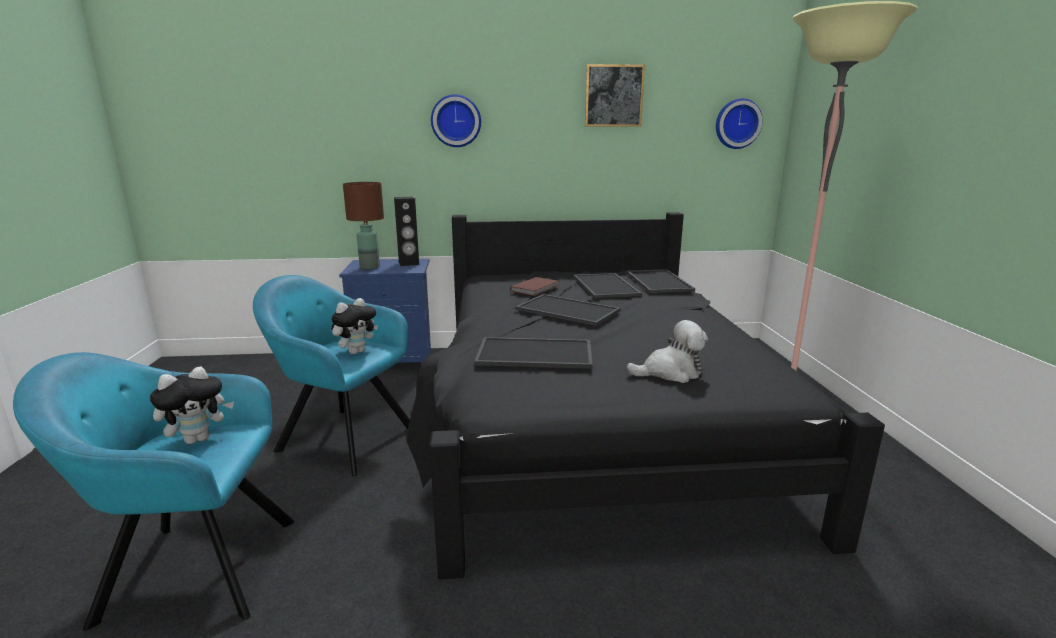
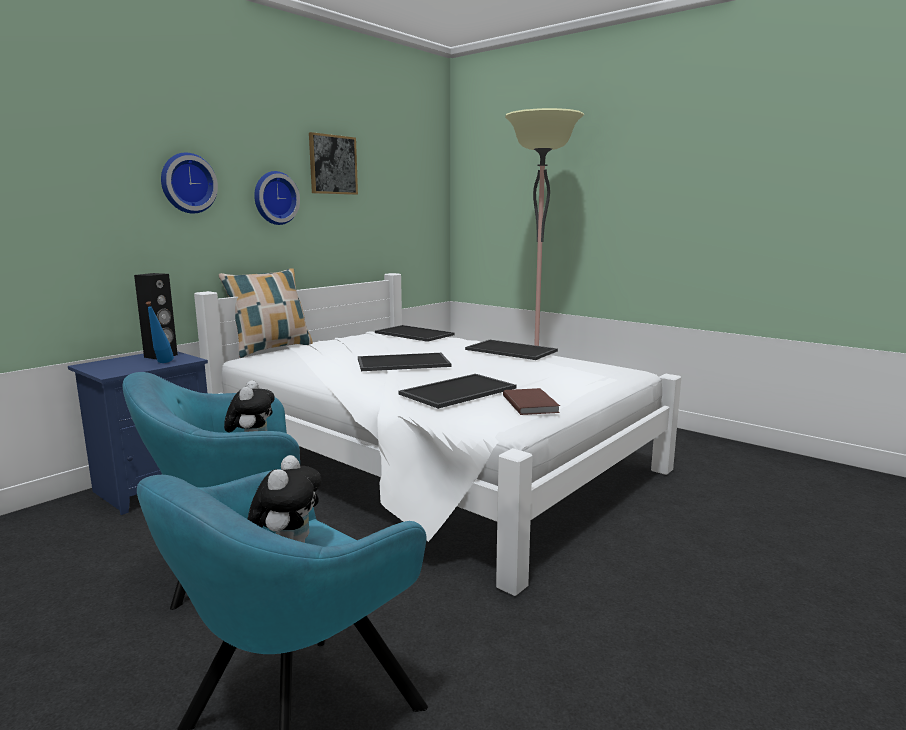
camera: 45 degrees left, 5 degrees down
brown table lamp [343,182,384,270] -> none
black bed [406,212,885,580] -> white bed [194,273,681,596]
brown book [510,277,559,296] -> brown book moved to [503,388,560,415]
tray [574,273,642,298] -> tray moved to [465,340,558,360]
plush toy [626,320,708,383] -> none
wall clock [716,98,763,149] -> wall clock moved to [254,171,300,225]
none -> blue bottle [146,301,174,363]
none -> pillow [219,268,313,358]

